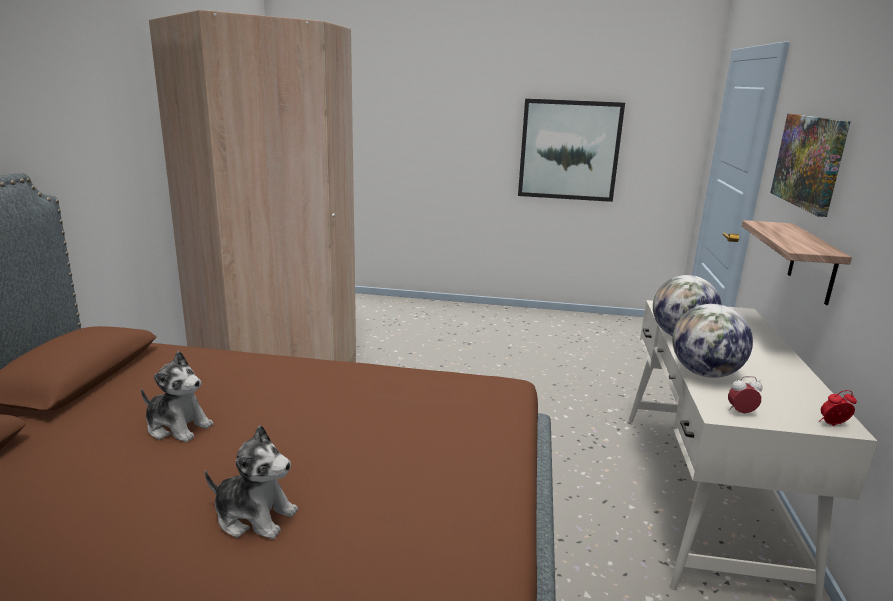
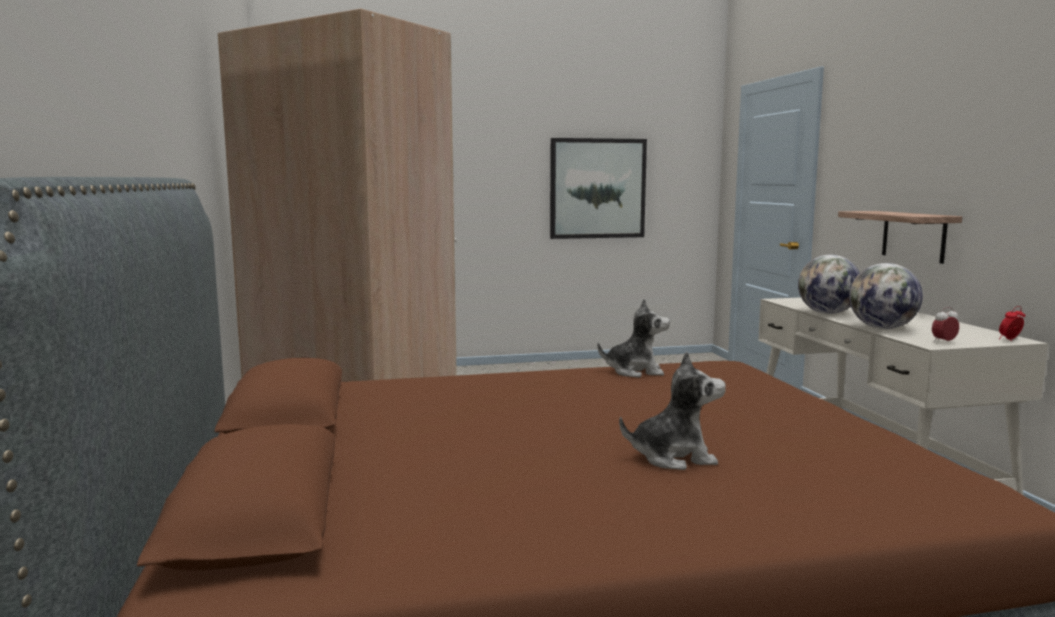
camera: 20 degrees left, 10 degrees down
plush toy [141,351,213,442] -> plush toy moved to [597,298,670,378]
picture [770,113,851,217] -> none

